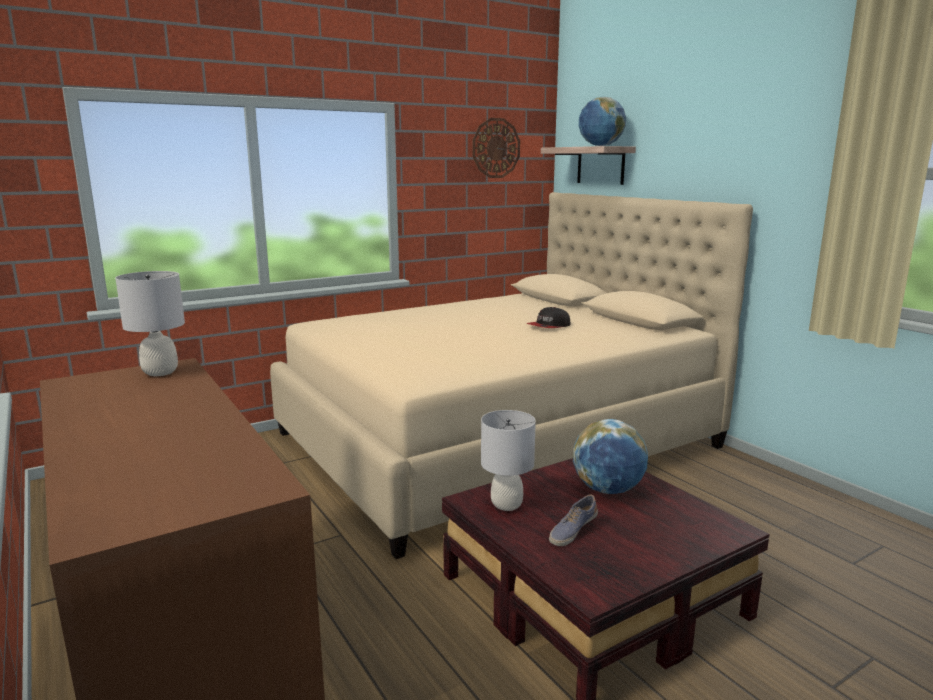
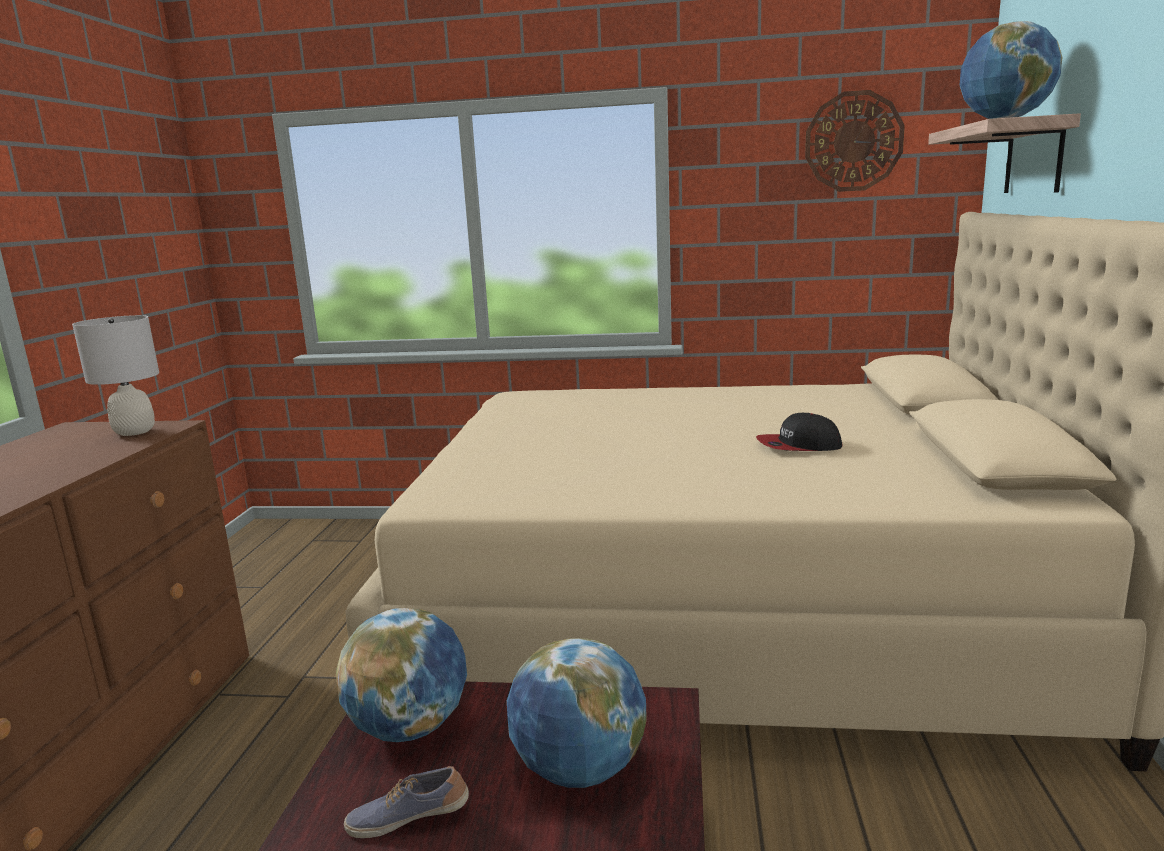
camera: 40 degrees right, 0 degrees up
grey table lamp [481,410,536,511] -> globe [336,608,467,742]

